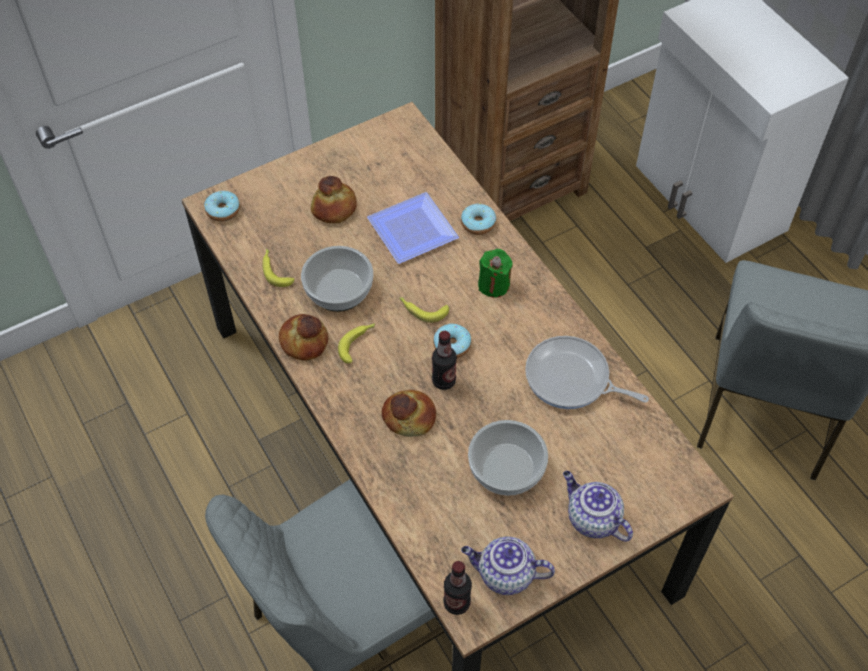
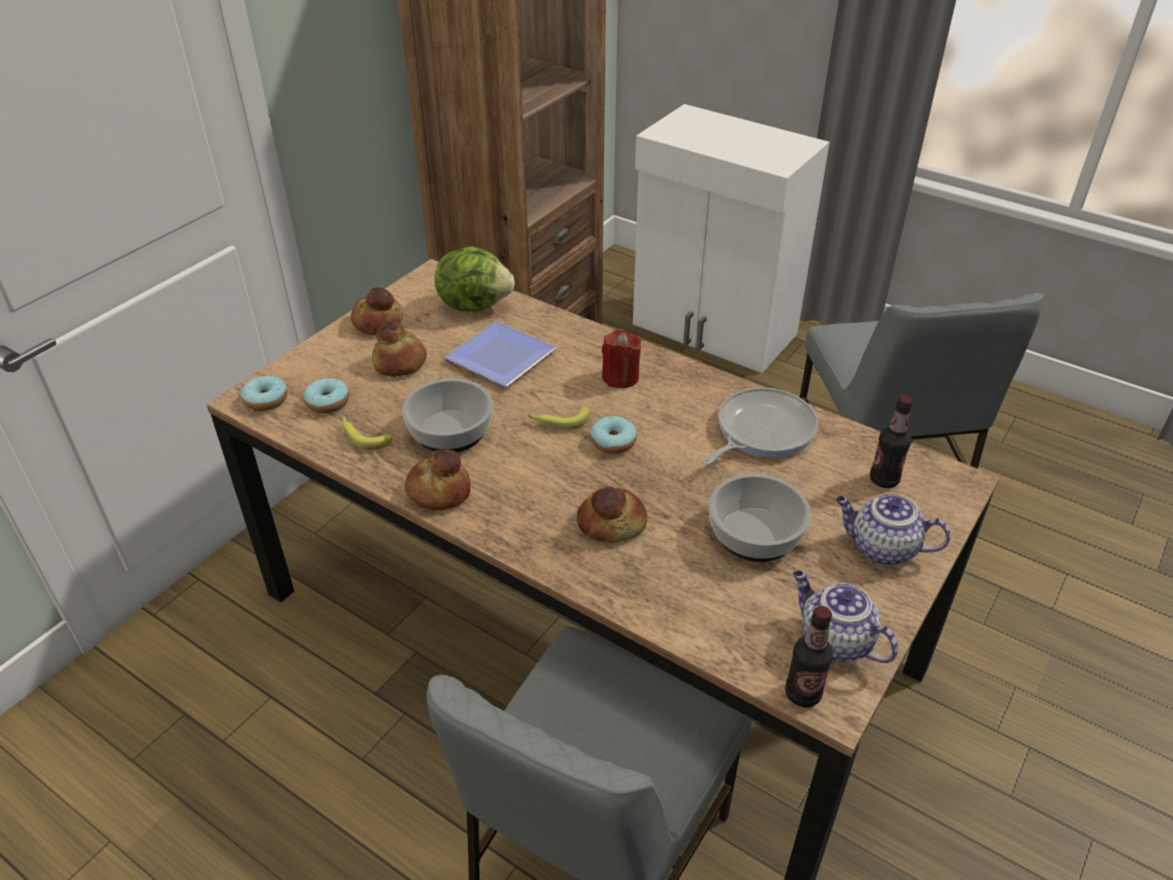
camera: 25 degrees left, 15 degrees down
banana [338,323,375,364] -> none
bottle [432,331,457,390] -> bottle moved to [870,395,913,488]
donut [461,204,496,235] -> donut moved to [303,378,349,413]
teapot [461,536,555,595] -> teapot turned 60 degrees clockwise [793,571,898,663]
green candle [478,249,513,297] -> red candle [602,329,641,388]
frying pan [525,336,649,409] -> frying pan turned 135 degrees clockwise [701,387,818,465]
none -> bread [351,287,403,335]
none -> lettuce [435,246,515,312]

